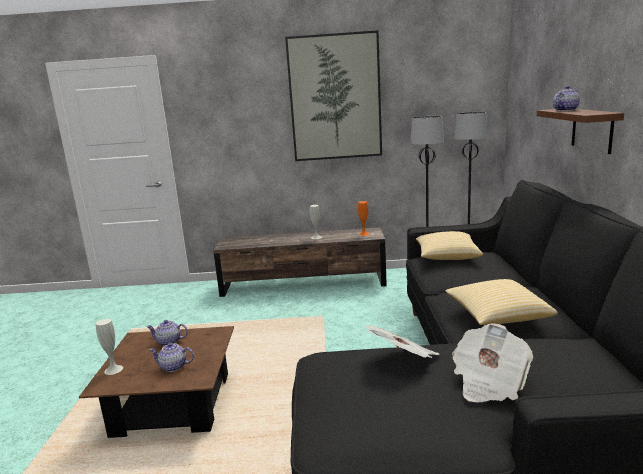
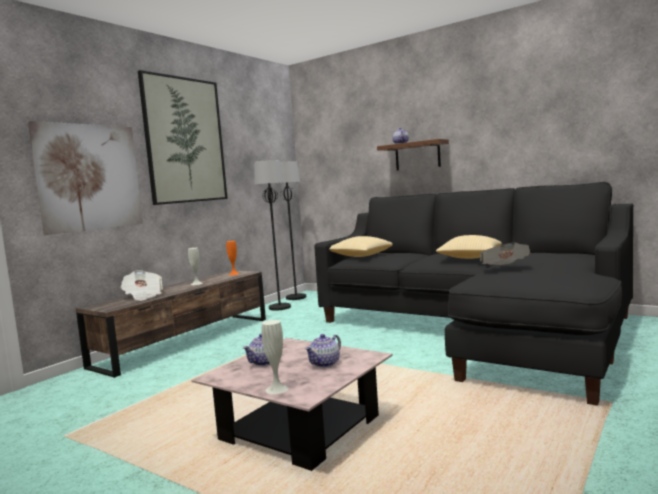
camera: 55 degrees left, 10 degrees down
brown coffee table [79,326,234,438] -> pink coffee table [191,338,393,471]
newspaper [452,323,533,402] -> newspaper moved to [121,270,162,301]
none -> picture [28,121,143,235]

